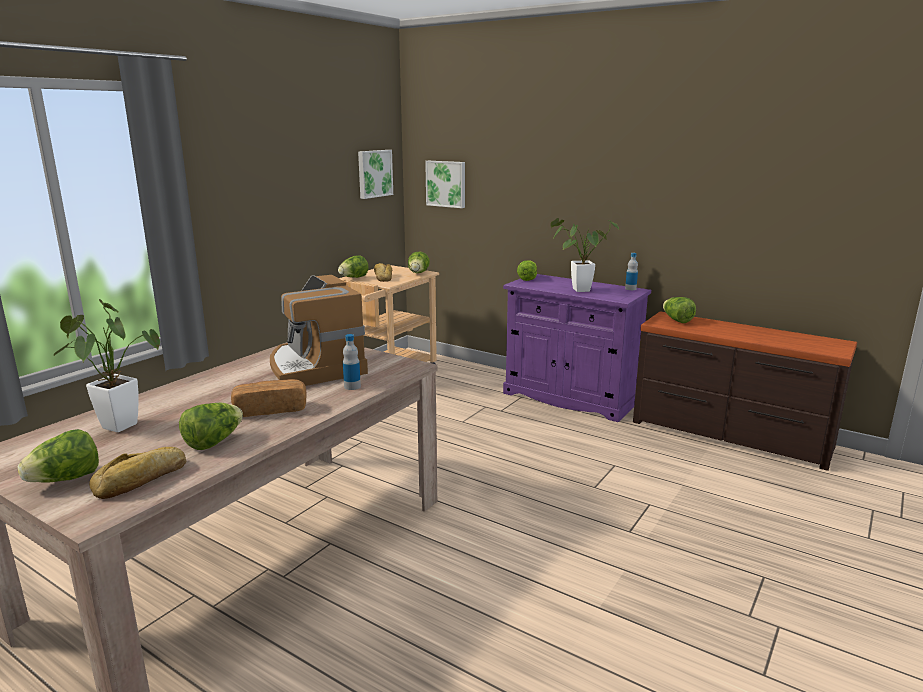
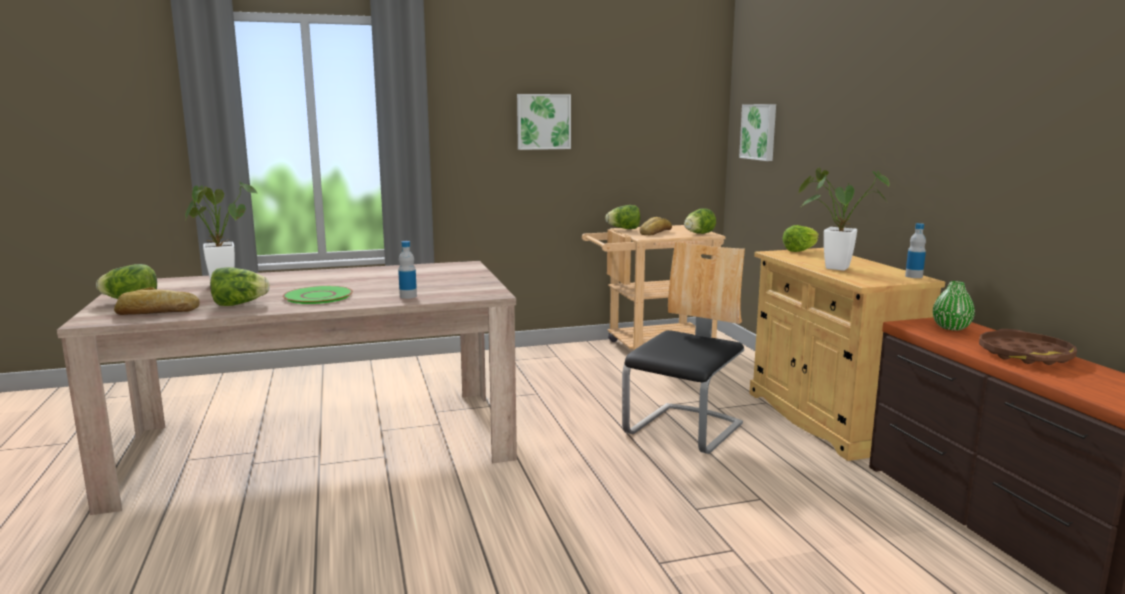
camera: 40 degrees right, 5 degrees down
bread [231,379,307,417] -> green plate [283,286,353,304]
coffee machine [270,275,368,386] -> none
picture [358,150,393,199] -> picture moved to [517,94,571,150]
purple cabinet [503,274,651,422] -> beige cabinet [749,248,945,461]
lettuce [663,297,696,323] -> green vase [933,281,975,331]
none -> chair [622,242,745,454]
none -> brown tray [979,329,1077,365]

